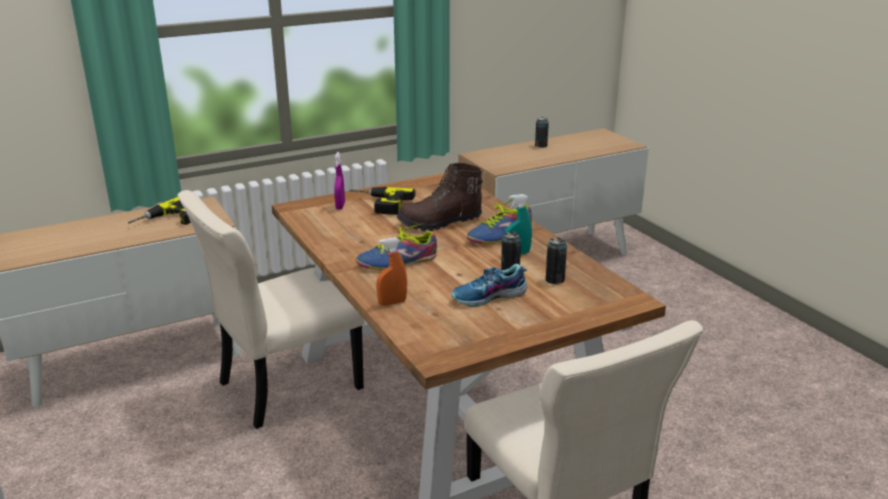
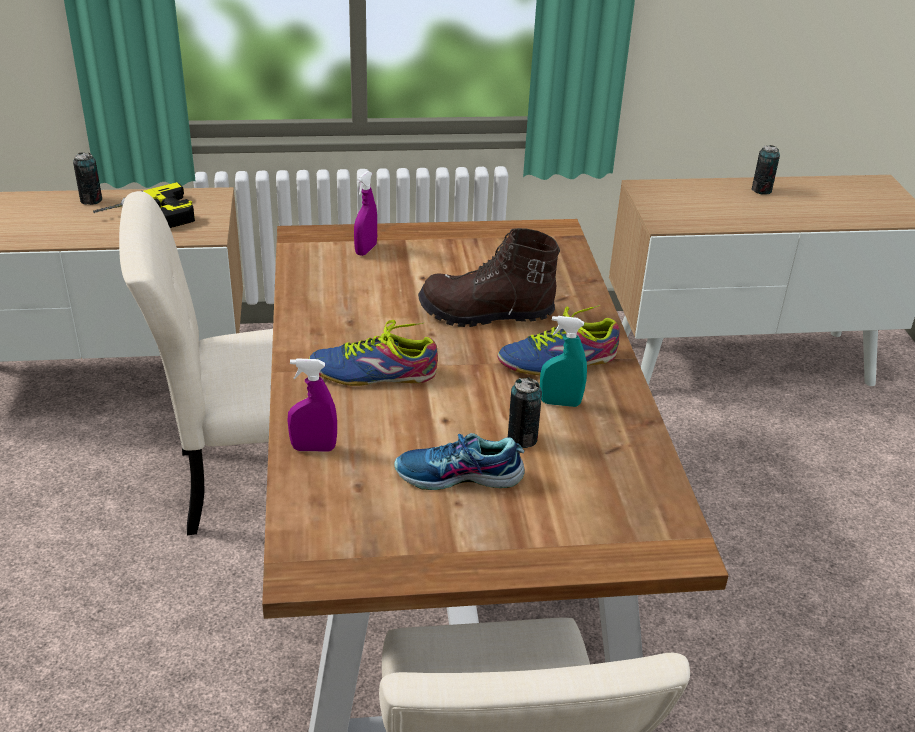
camera: 20 degrees right, 10 degrees up
power drill [349,187,416,215] -> none
orange spray bottle [376,237,407,306] -> purple spray bottle [287,358,337,451]
can [546,238,567,284] -> can moved to [73,152,102,205]

